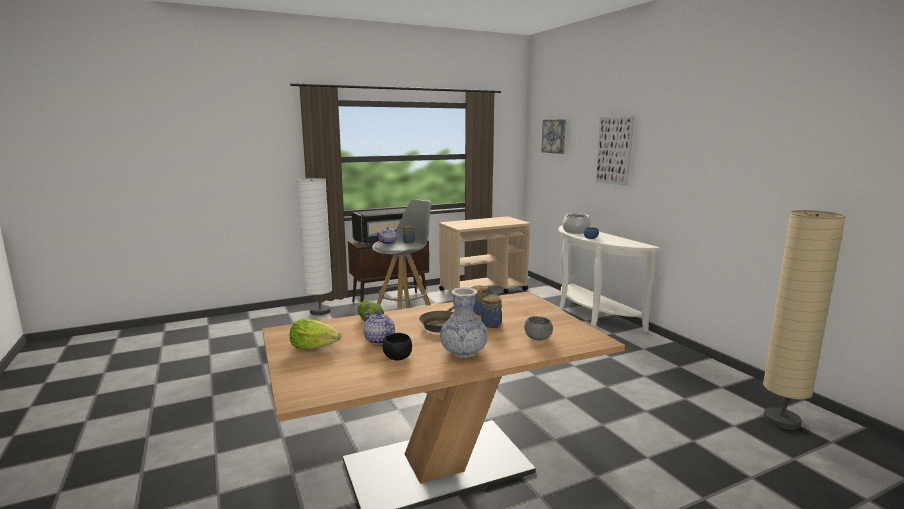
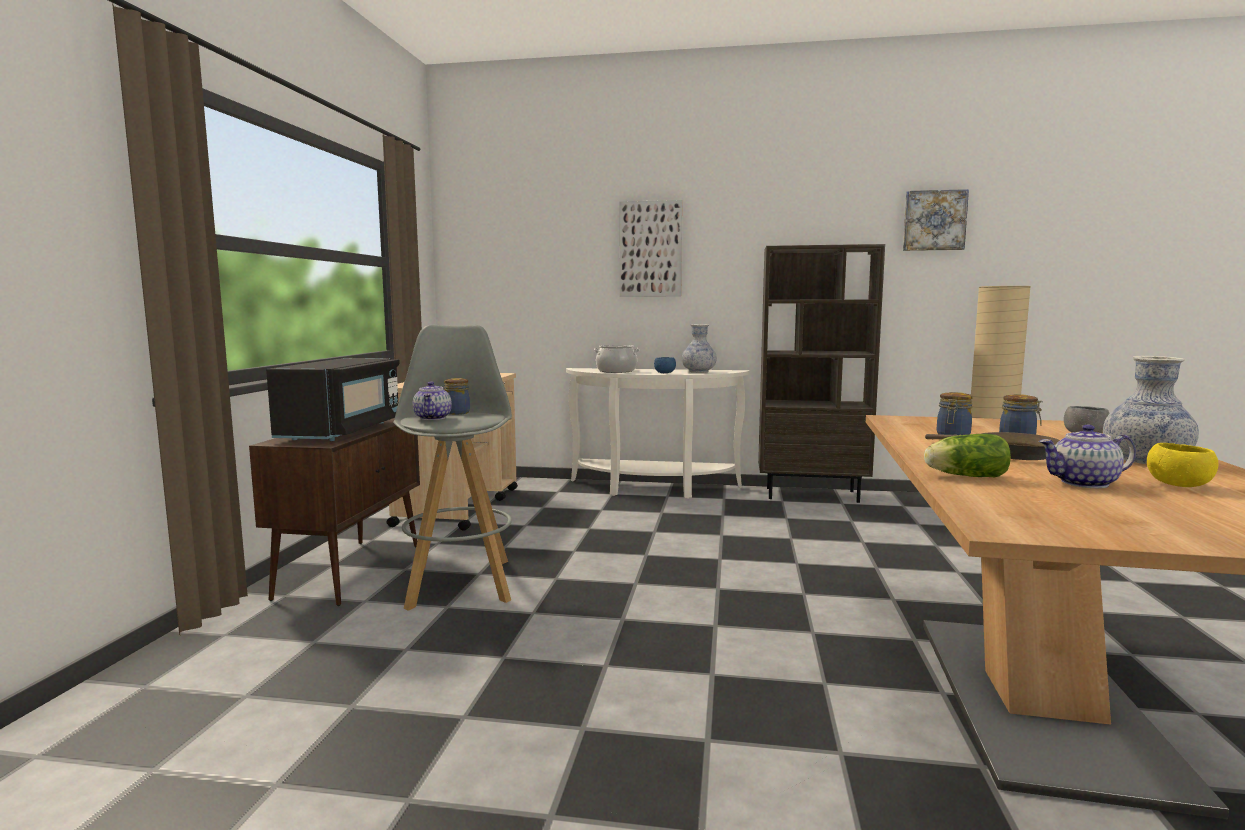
camera: 55 degrees left, 5 degrees down
lettuce [290,319,341,349] -> none
white floor lamp [297,178,332,315] -> none
black bowl [383,333,412,360] -> yellow bowl [1147,443,1218,487]
picture [542,119,566,154] -> picture moved to [903,189,969,251]
none -> vase [682,324,717,373]
none -> brown bookcase [758,244,885,503]

